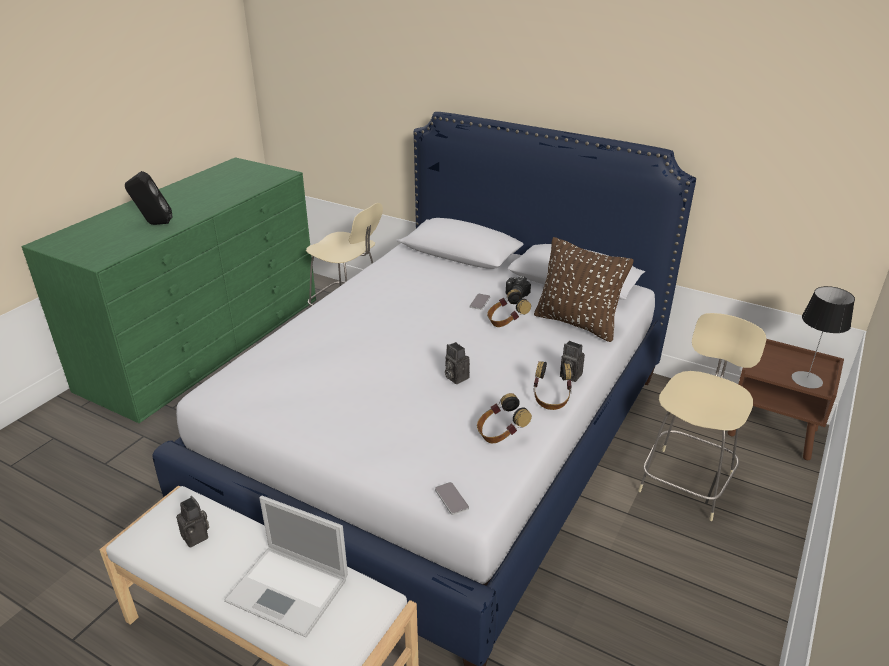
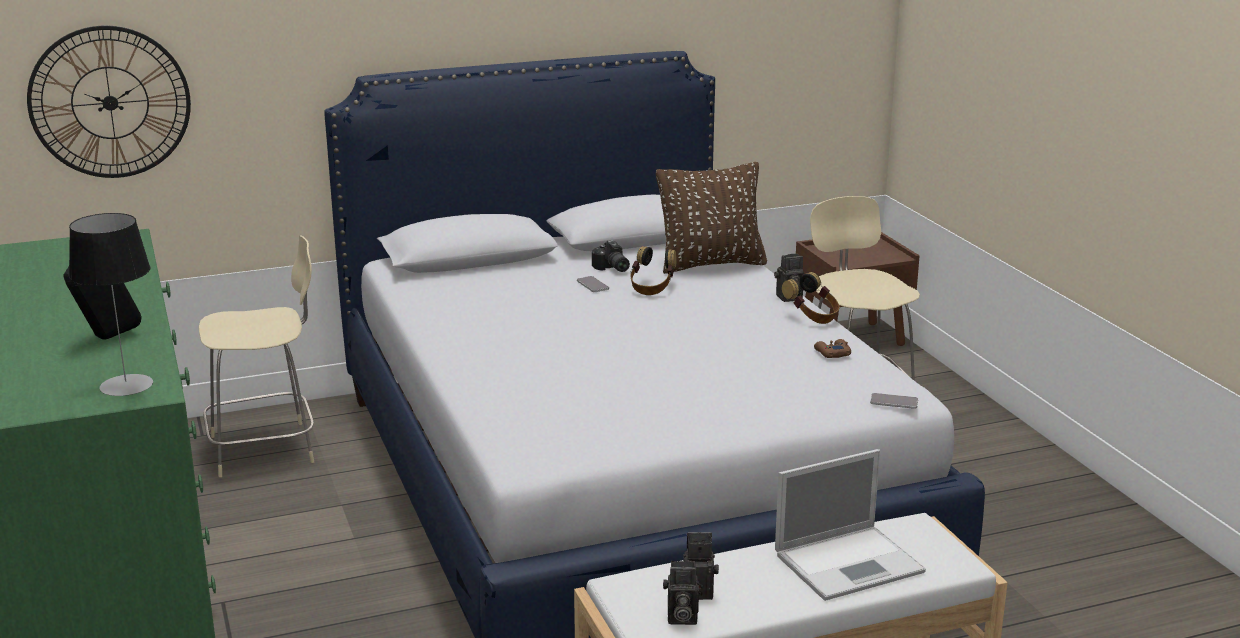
camera: 50 degrees left, 10 degrees down
camera [445,342,470,384] -> camera moved to [663,561,699,625]
headphones [477,393,532,444] -> brown game controller [814,339,851,358]
table lamp [792,286,855,388] -> table lamp moved to [69,213,153,396]
none -> wall clock [27,26,191,178]

